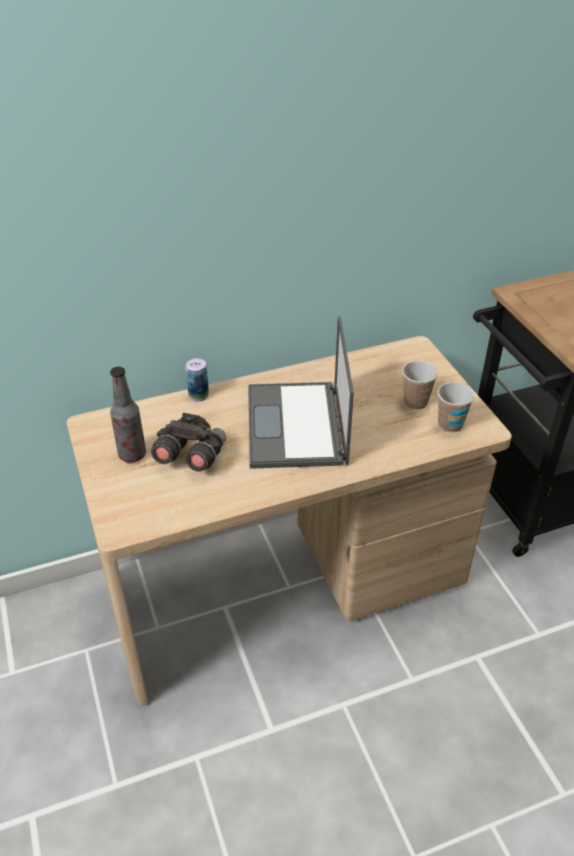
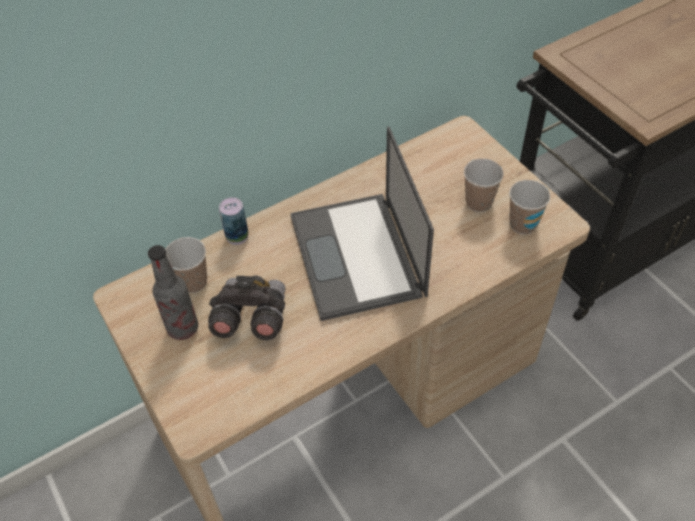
camera: 10 degrees left, 10 degrees up
none -> cup [165,237,207,293]

